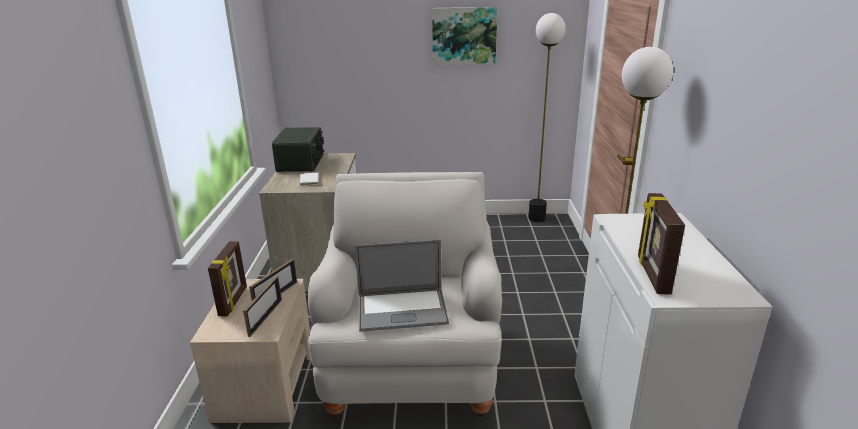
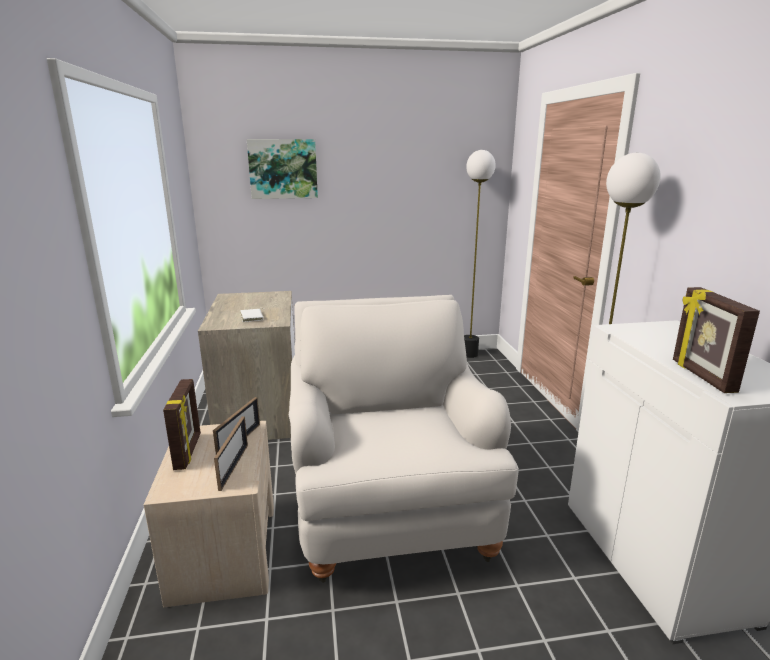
camera: 10 degrees left, 5 degrees down
radio [272,127,324,172] -> none
laptop [355,239,449,332] -> none
picture [432,7,497,65] -> picture moved to [247,139,318,199]

